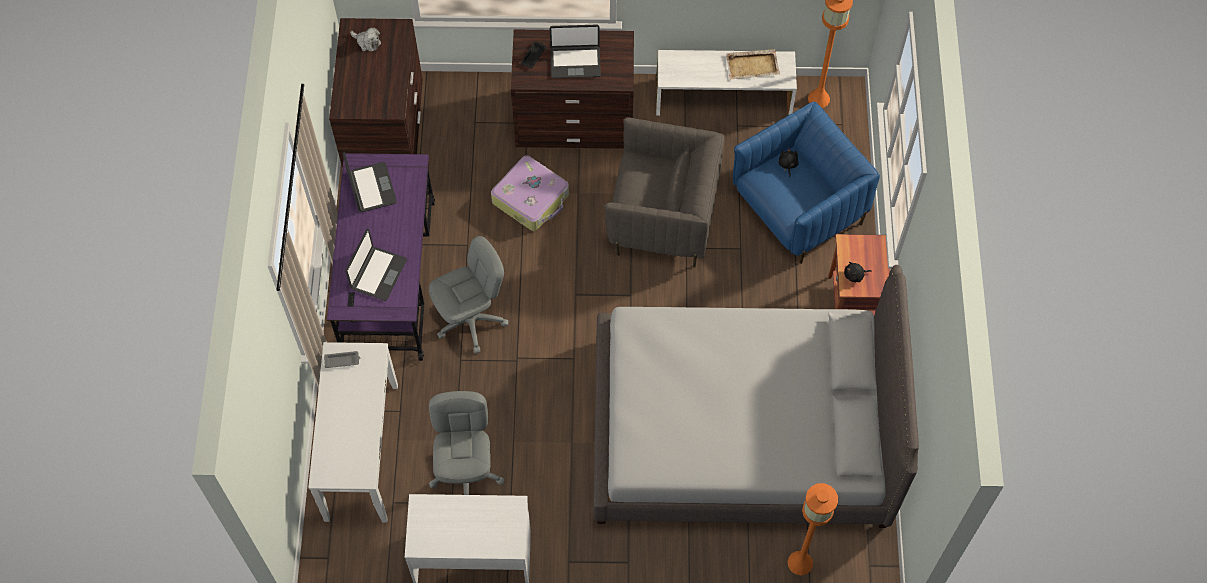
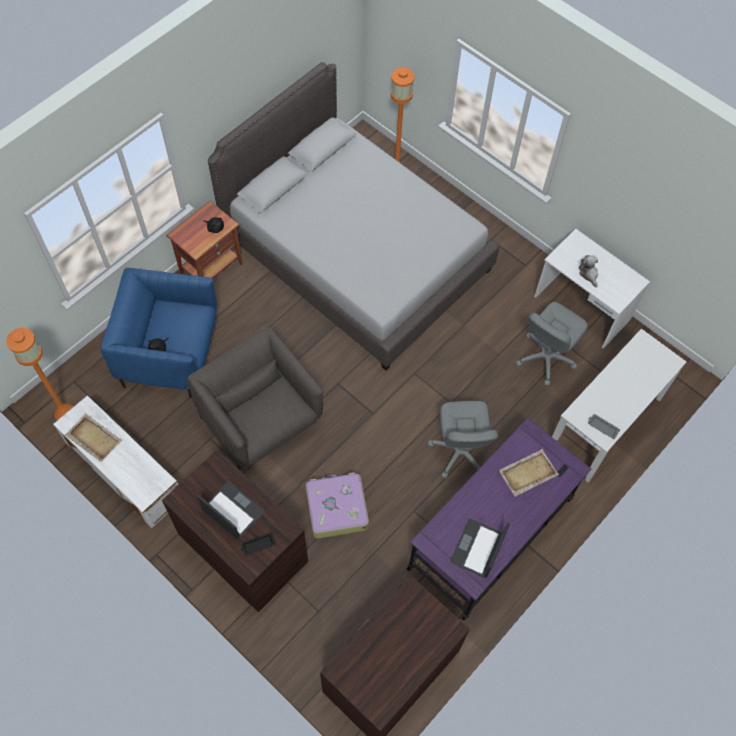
camera: 140 degrees left, 0 degrees up
laptop [345,229,407,301] -> beige tray [499,449,559,497]
plush toy [350,27,381,52] -> plush toy moved to [579,255,598,287]
grey office chair [429,236,509,354] -> grey office chair turned 105 degrees counterclockwise [427,401,498,478]

